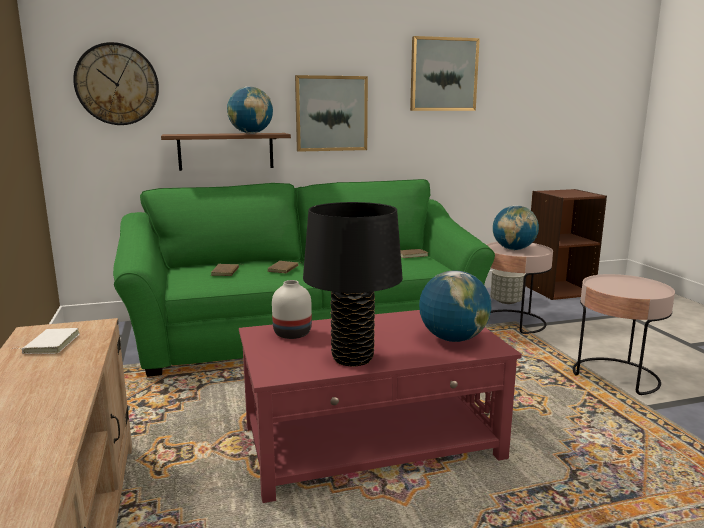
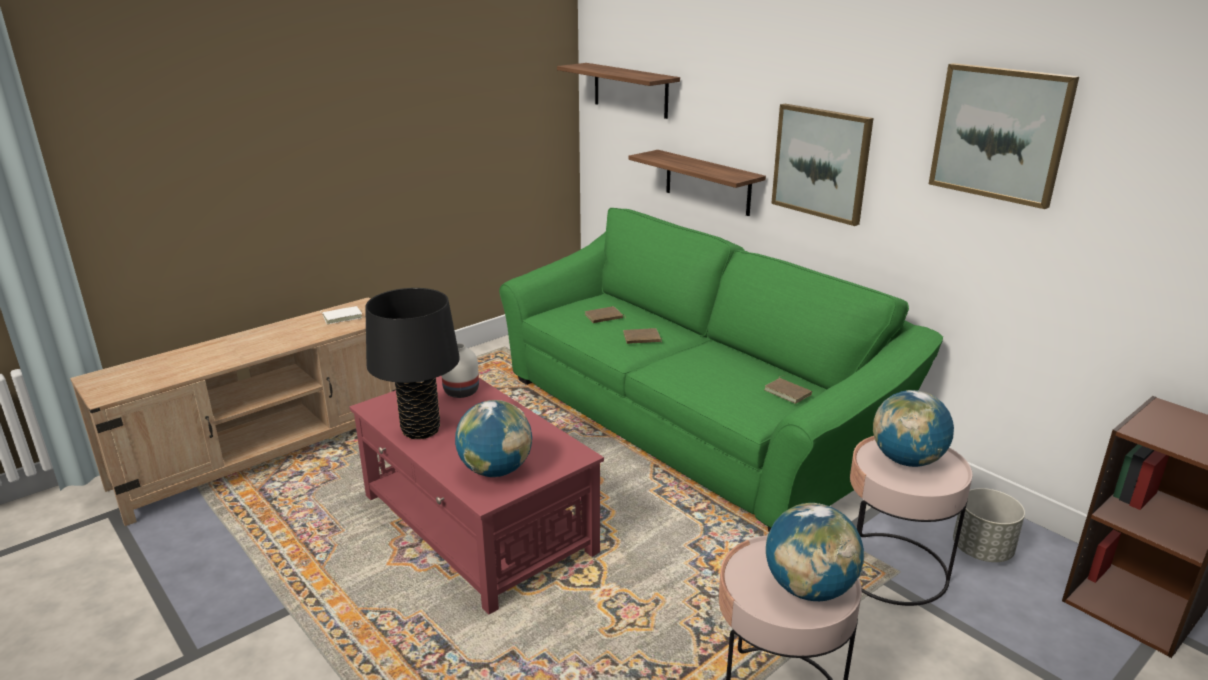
camera: 65 degrees right, 10 degrees up
wall clock [73,42,159,125] -> shelf [557,63,680,119]
globe [227,87,273,134] -> globe moved to [766,503,864,601]

